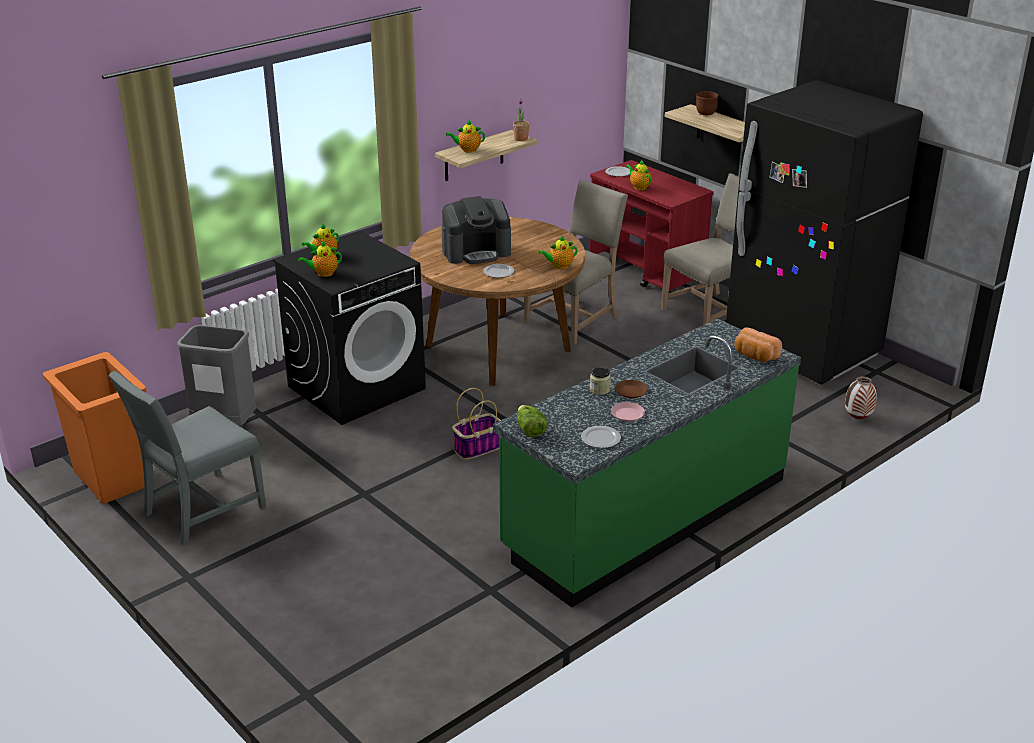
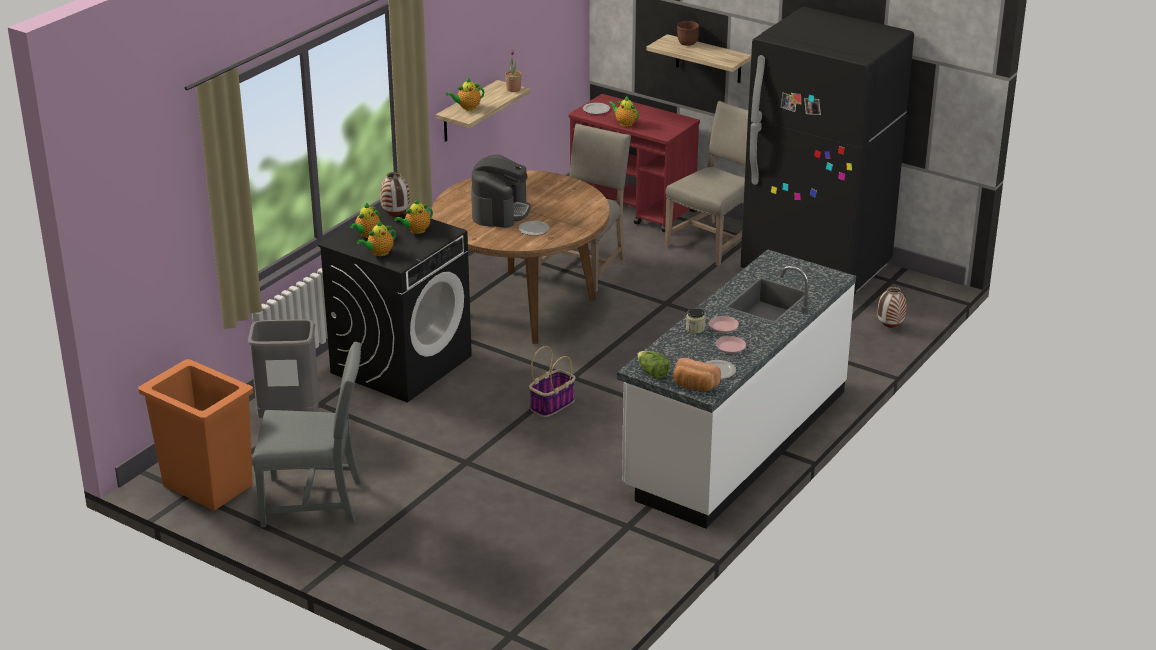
camera: 15 degrees left, 0 degrees up
grey chair [108,371,266,545] -> grey chair turned 120 degrees counterclockwise [252,342,362,527]
coffee machine [442,196,511,264] -> coffee machine turned 45 degrees counterclockwise [471,155,531,228]
green counter [493,318,801,608] -> white counter [617,249,856,529]
teapot [538,235,578,269] -> teapot moved to [394,199,433,234]
brown plate [615,380,648,398] -> pink plate [709,316,739,333]
bread [734,328,782,362] -> bread moved to [673,358,721,391]
none -> vase [380,172,410,216]

